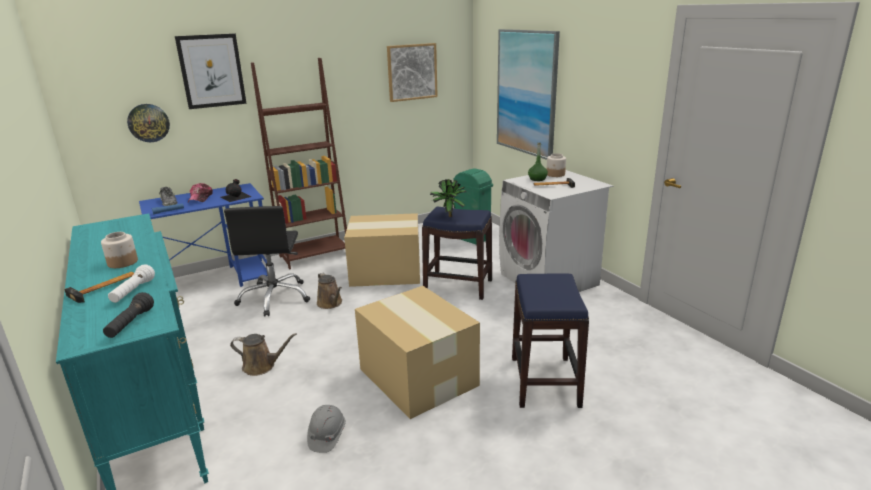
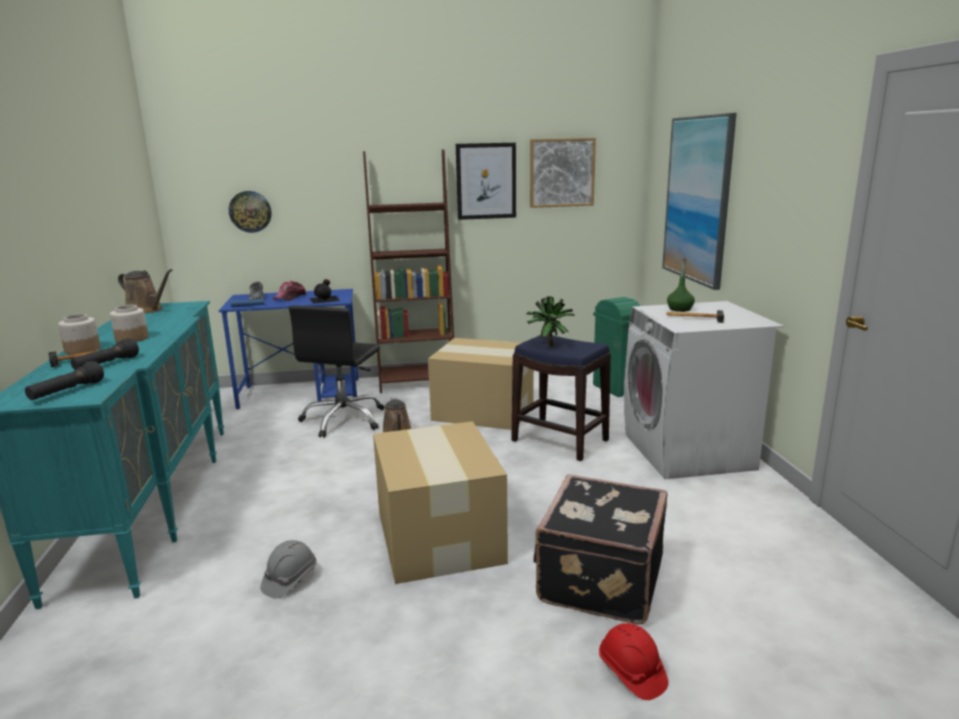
camera: 20 degrees right, 5 degrees down
white flashlight [108,265,155,303] -> black flashlight [71,338,139,370]
picture [175,33,247,109] -> picture moved to [456,143,516,220]
brown watering can [230,333,297,376] -> brown watering can moved to [118,269,172,314]
stool [512,274,589,408] -> black suitcase [533,474,668,625]
jar [547,153,566,177] -> jar moved to [58,314,101,355]
none -> red hard hat [599,623,668,700]

